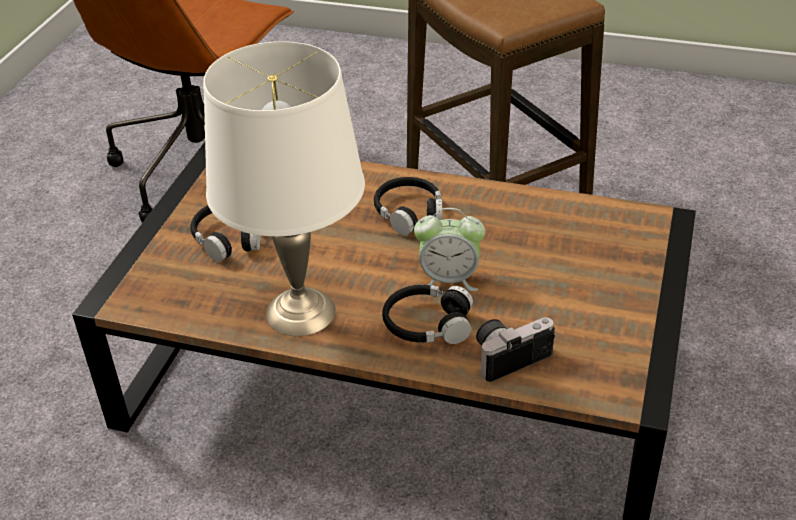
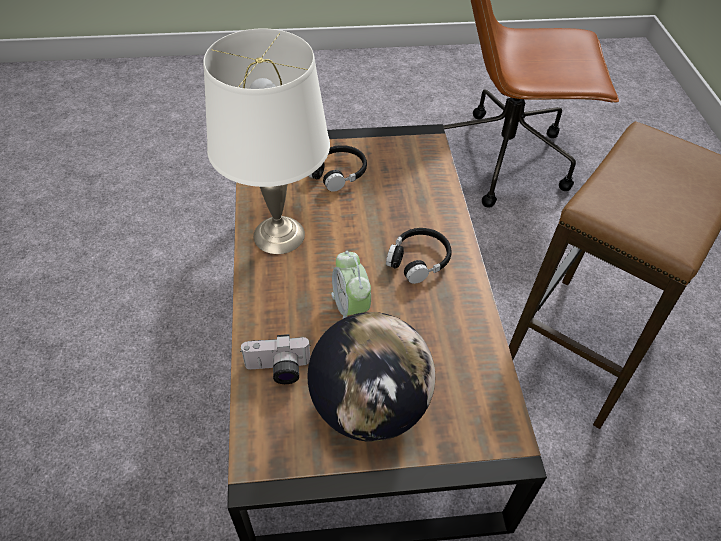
camera: 65 degrees right, 10 degrees up
black headphones [382,285,473,344] -> none
camera [476,317,555,382] -> camera turned 135 degrees clockwise [240,334,311,384]
none -> globe [308,312,435,442]

